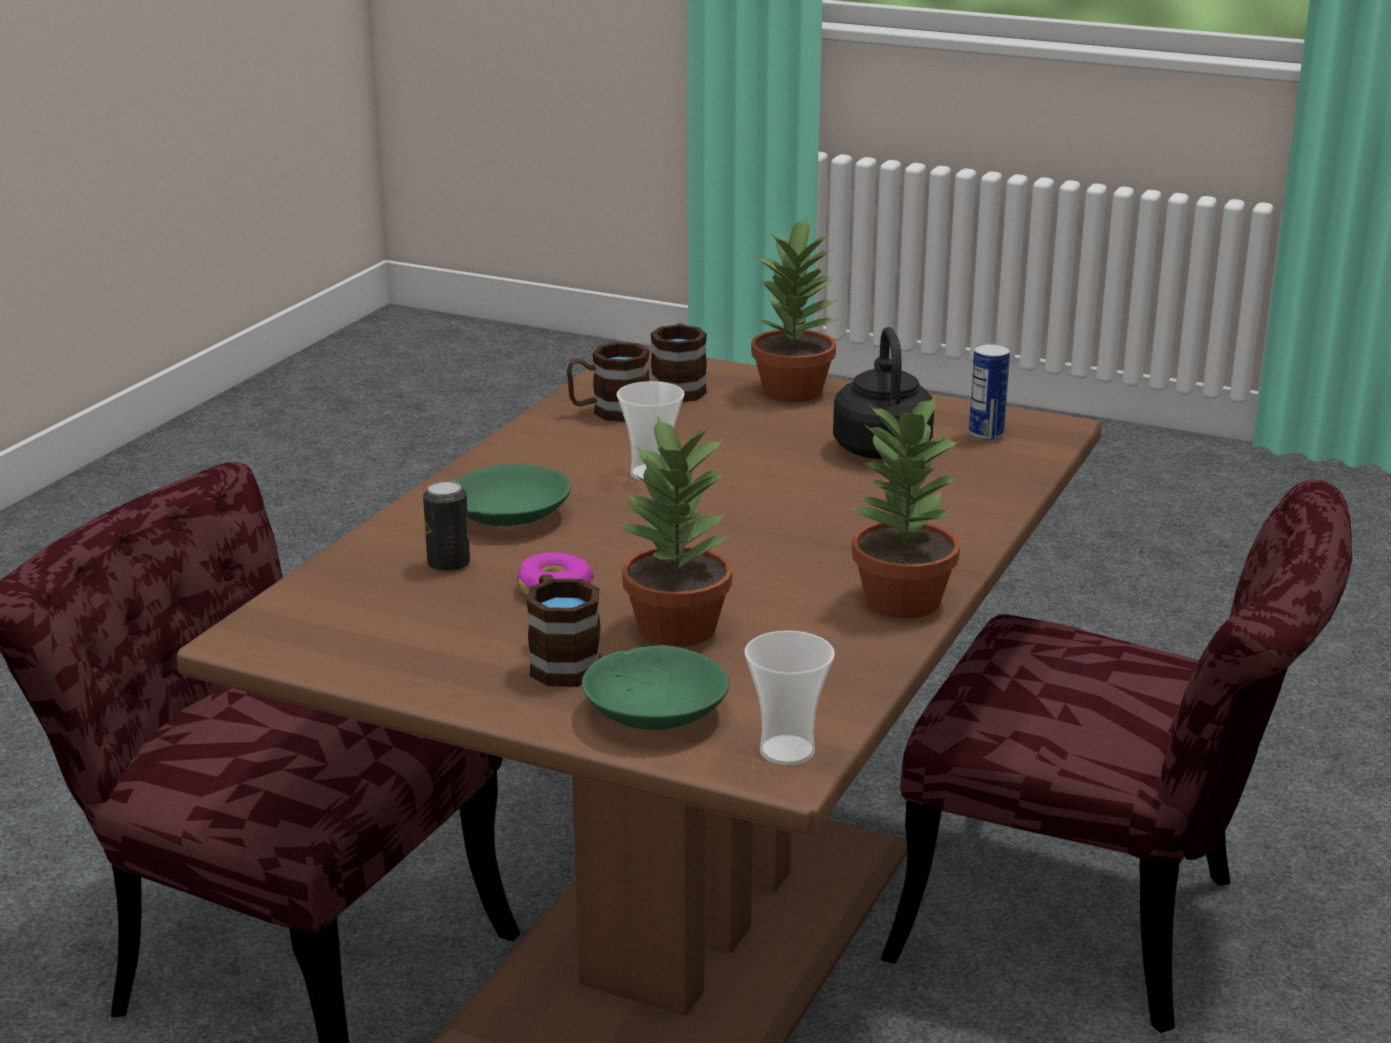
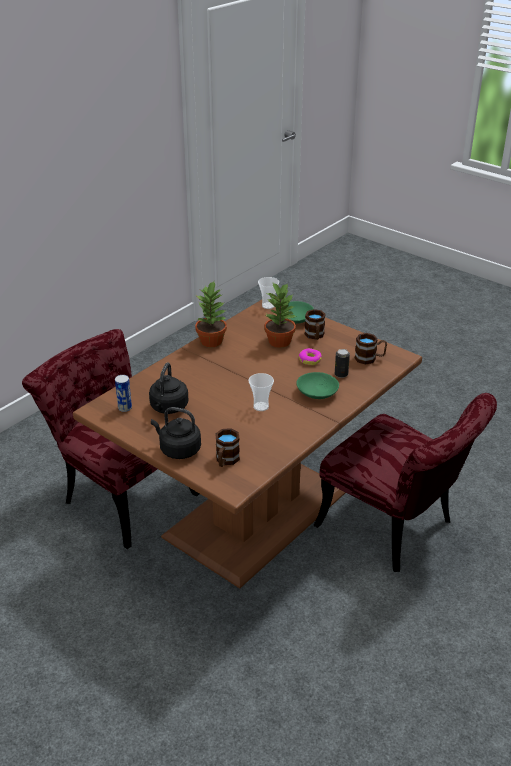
camera: 165 degrees left, 10 degrees up
brown mug [567,342,650,422] -> brown mug moved to [355,333,387,365]
potted plant [751,217,839,402] -> black kettle [151,407,201,459]

